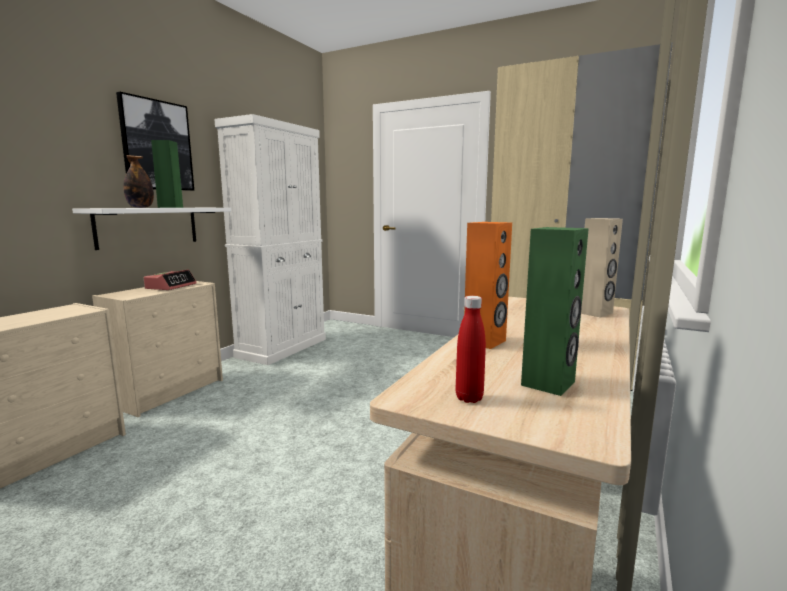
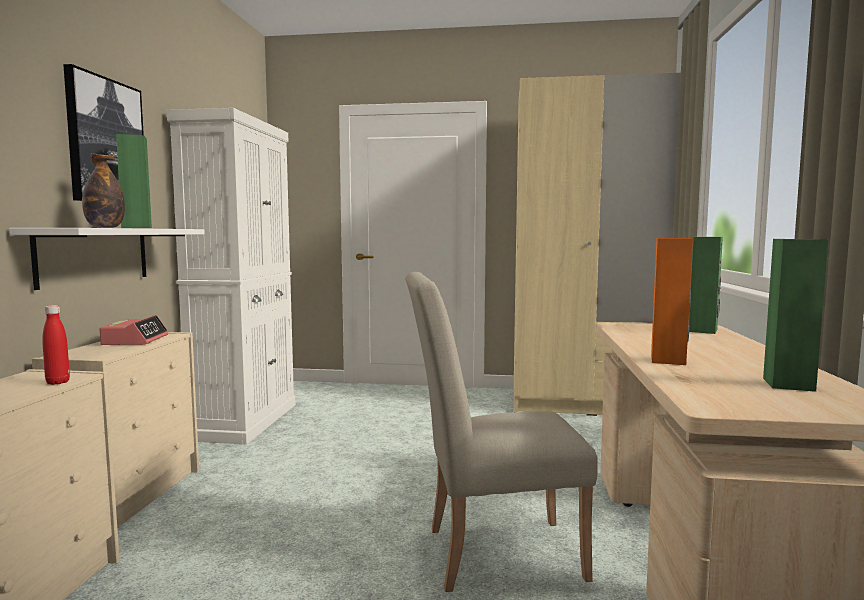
camera: 20 degrees left, 5 degrees down
red bottle [456,296,486,403] -> red bottle moved to [42,305,70,385]
beige speaker [581,218,623,318] -> green speaker [689,237,723,334]
none -> beige chair [405,272,598,592]

